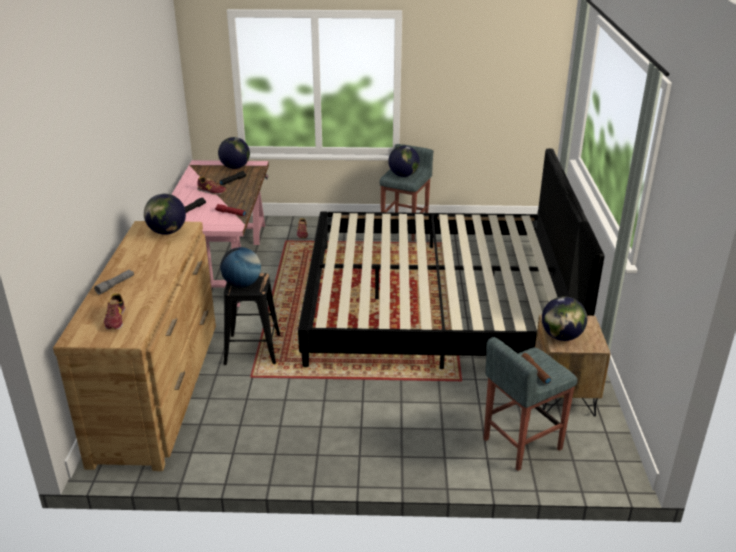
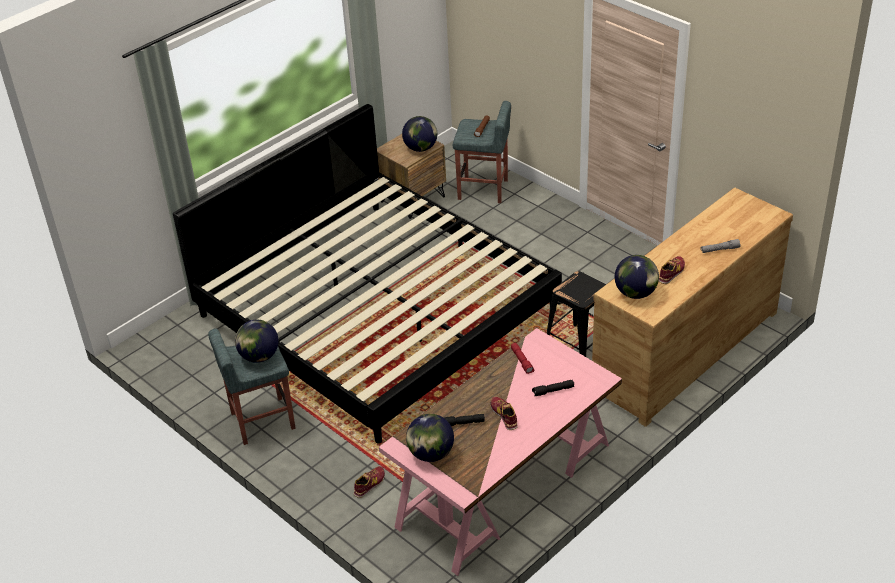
camera: 135 degrees left, 10 degrees up
shoe [104,293,125,330] -> shoe moved to [659,256,685,284]
globe [220,247,261,288] -> none

